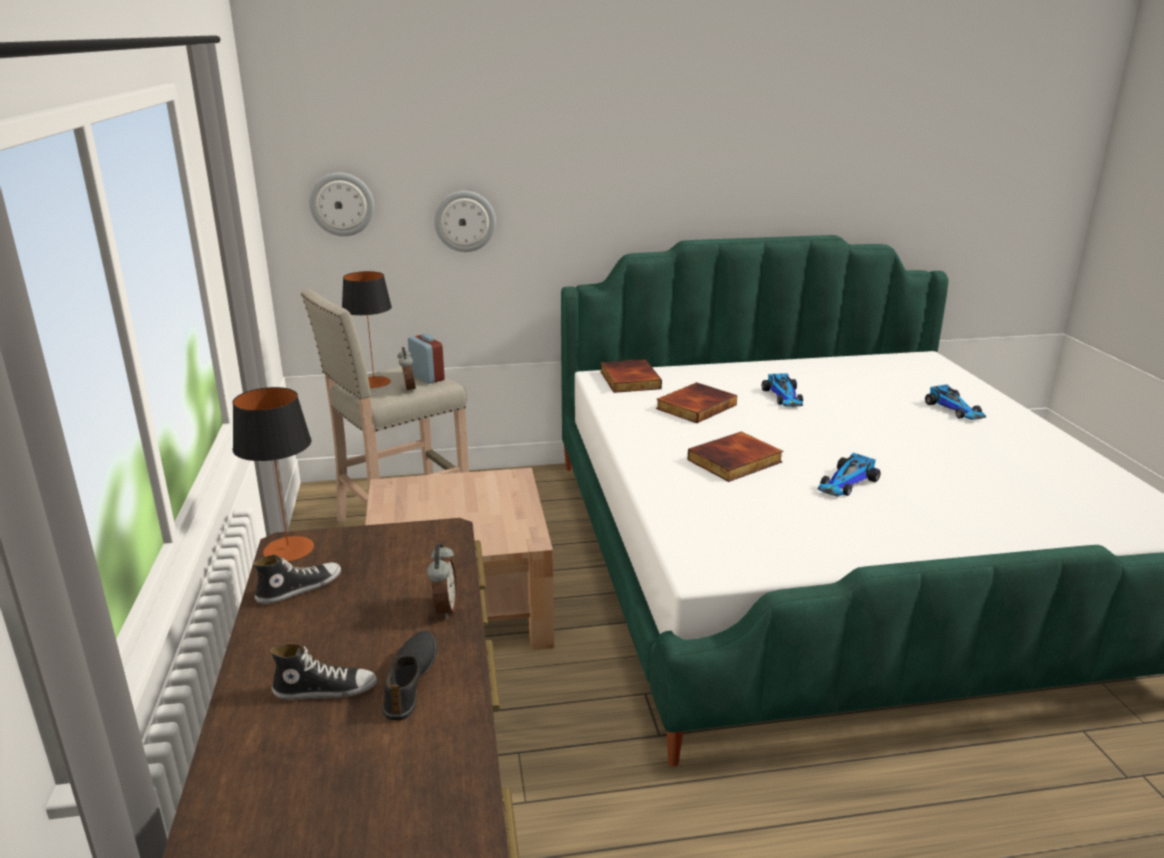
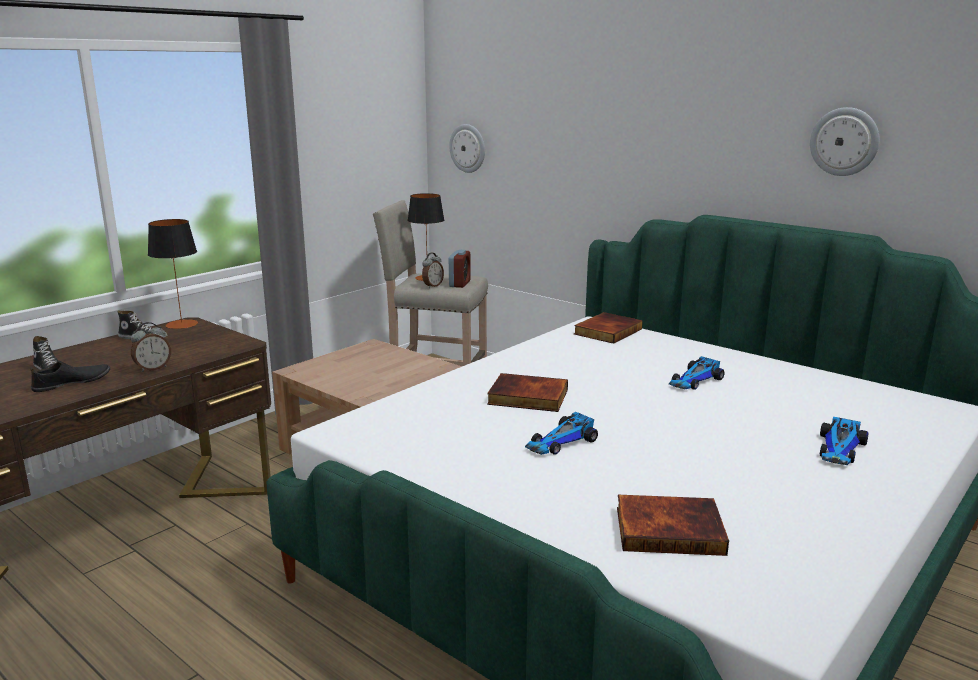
camera: 50 degrees right, 5 degrees down
wall clock [434,191,496,252] -> wall clock moved to [810,107,880,176]
book [656,382,737,423] -> book moved to [617,495,729,556]
toy car [817,453,881,497] -> toy car turned 45 degrees counterclockwise [525,412,598,455]

